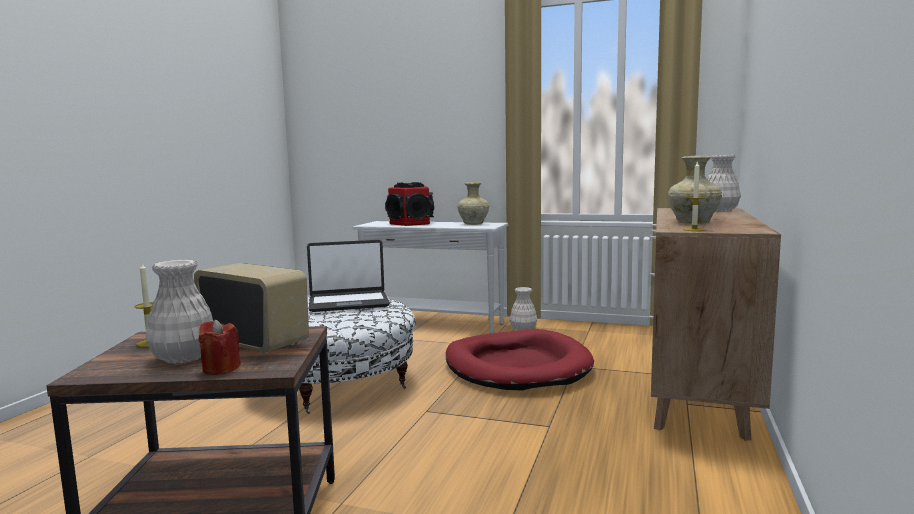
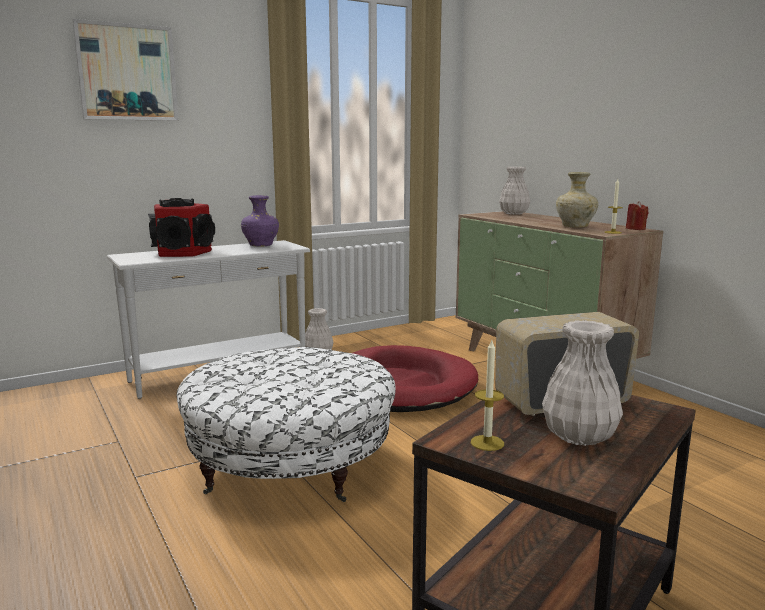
camera: 50 degrees left, 5 degrees up
red candle [199,320,241,375] -> red candle moved to [626,201,649,230]
laptop [307,240,389,312] -> none
beige vase [458,182,489,225] -> purple vase [241,195,279,247]
none -> picture [72,19,178,121]

